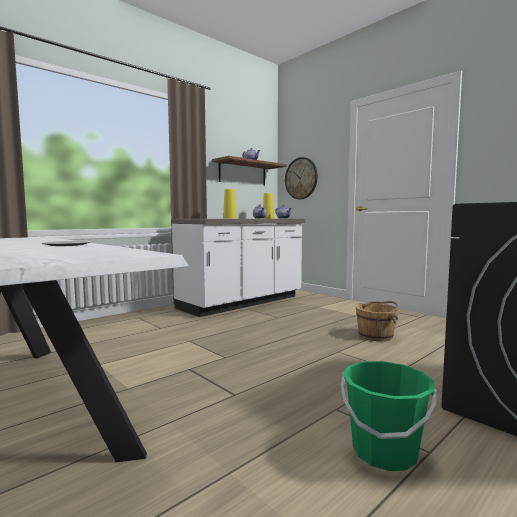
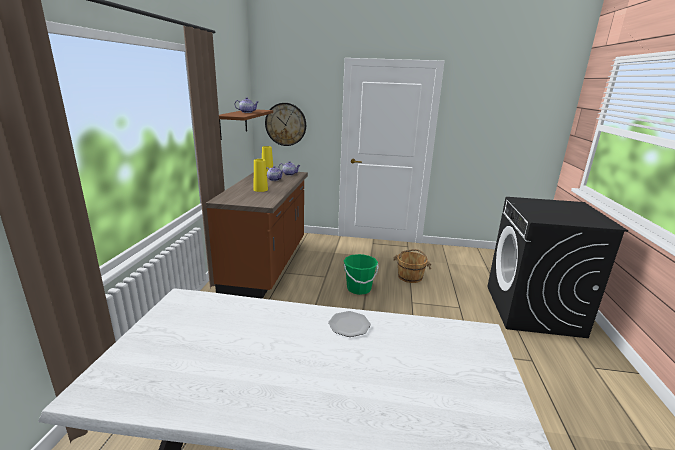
camera: 40 degrees left, 15 degrees up
white counter [171,219,305,317] -> brown counter [206,172,308,299]
green bucket [341,361,437,471] -> green bucket moved to [344,254,379,295]

